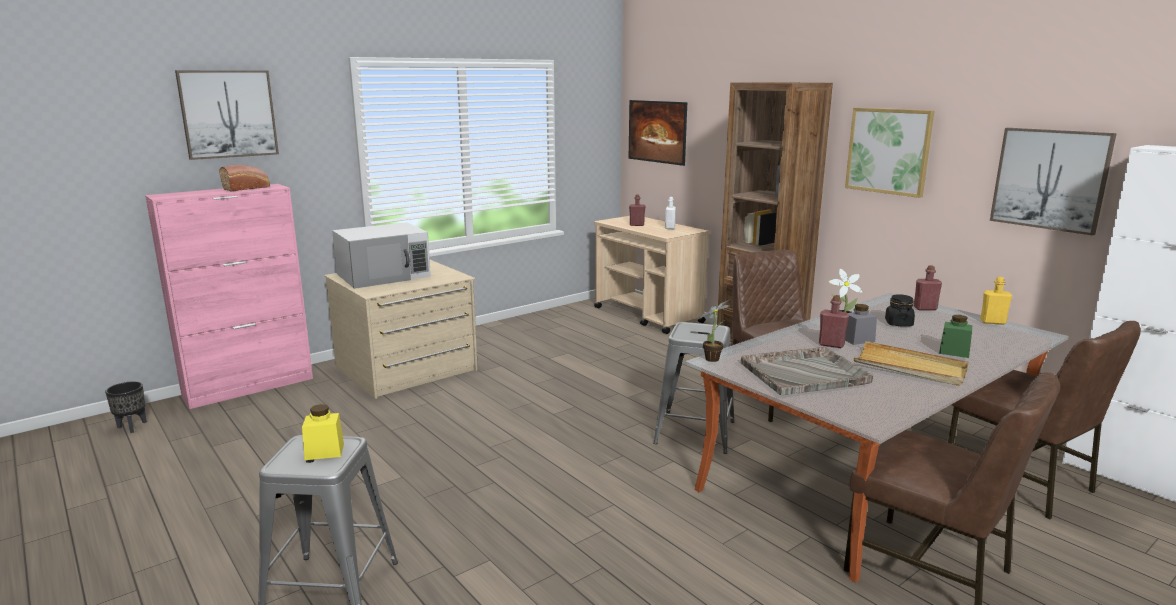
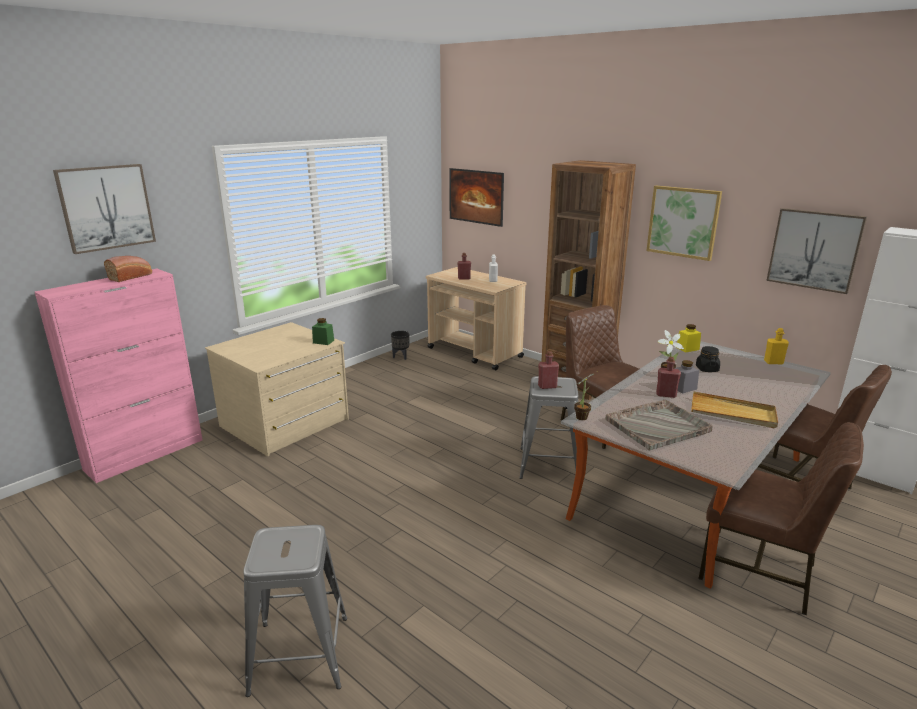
camera: 10 degrees left, 5 degrees up
black planter [105,382,147,433] -> black planter moved to [391,331,410,360]
yellow jar [302,404,344,460] -> yellow jar moved to [677,324,701,353]
white microwave [332,222,431,289] -> none
red bottle [914,265,942,310] -> red bottle moved to [538,351,559,389]
green jar [939,315,972,358] -> green jar moved to [312,318,334,345]

